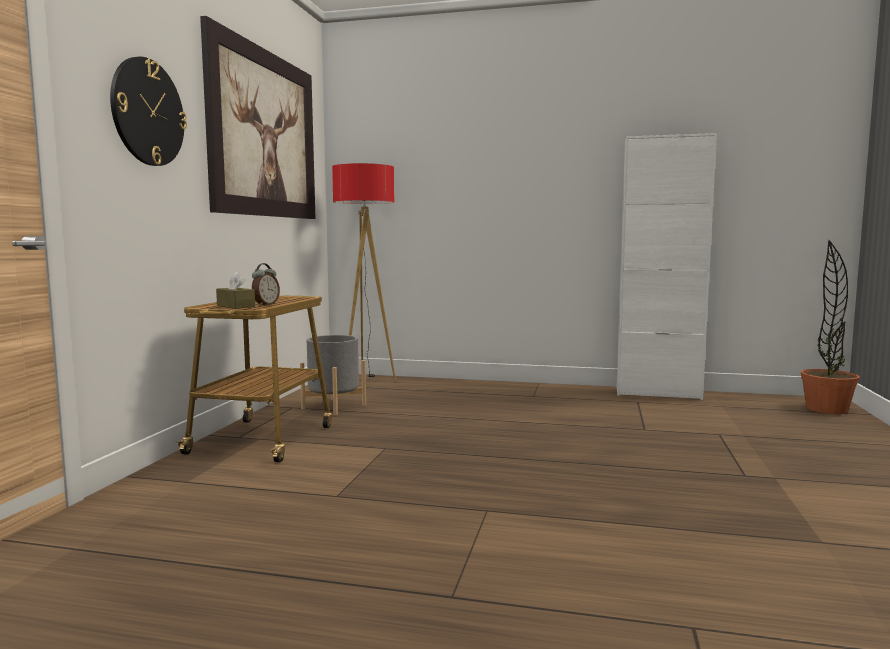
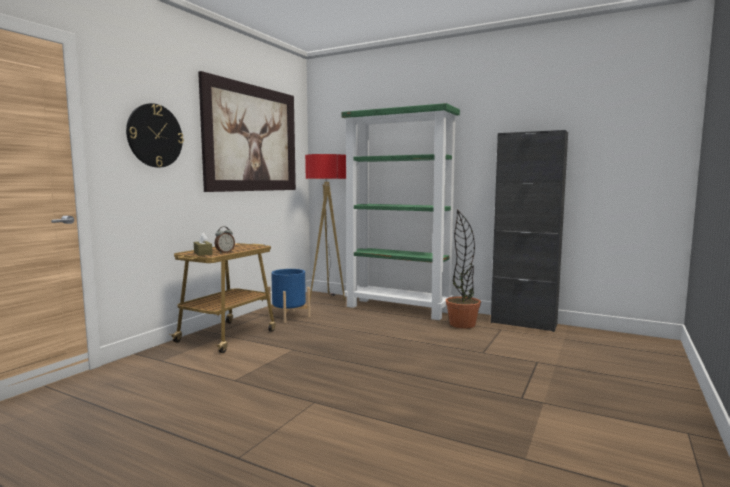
camera: 15 degrees right, 0 degrees up
grey planter [300,335,366,416] -> blue planter [268,269,310,323]
white cabinet [617,133,717,400] -> black cabinet [491,130,568,332]
potted plant [801,240,860,414] -> potted plant moved to [446,210,481,328]
none -> green bookcase [341,103,460,320]

